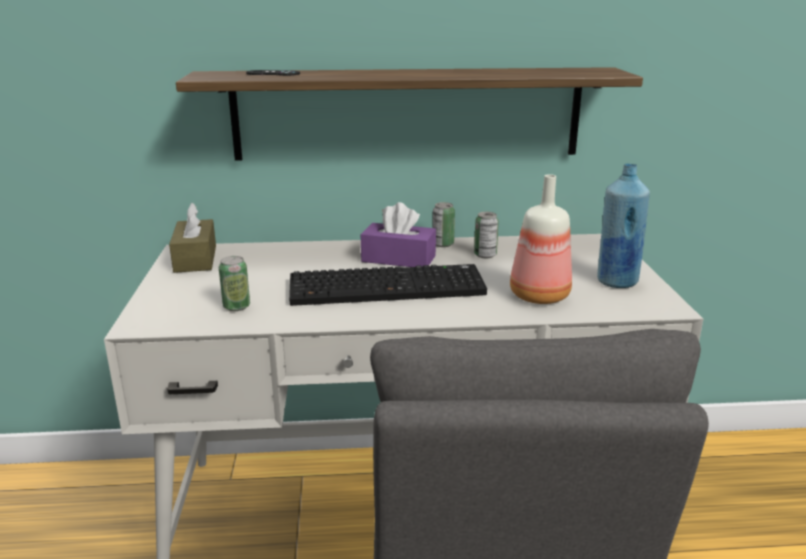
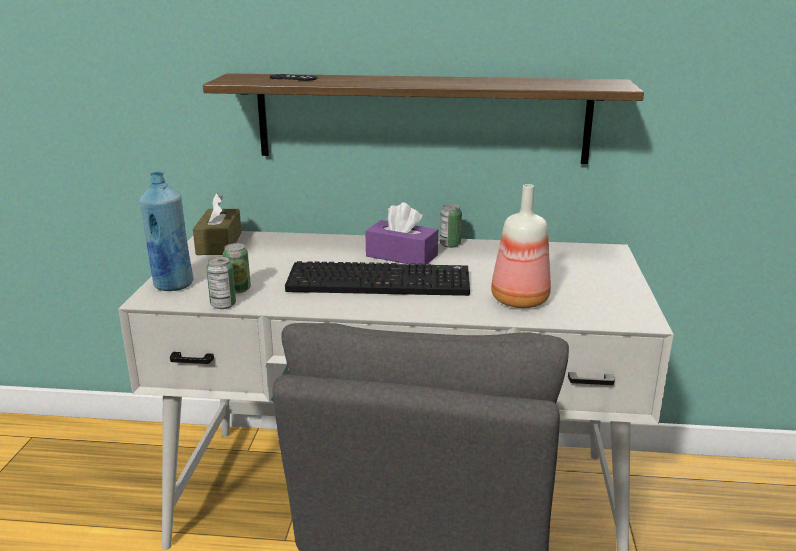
camera: 10 degrees right, 0 degrees up
can [474,212,499,258] -> can moved to [206,257,236,309]
blue bottle [597,163,650,288] -> blue bottle moved to [140,172,193,291]

